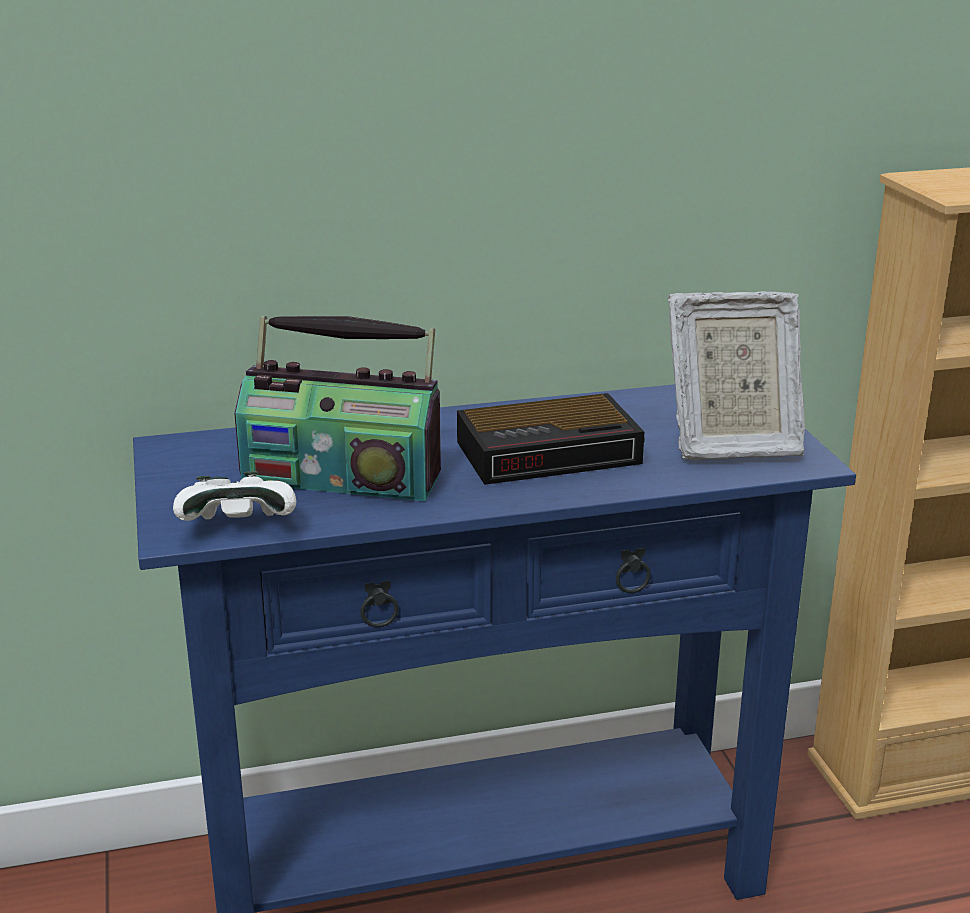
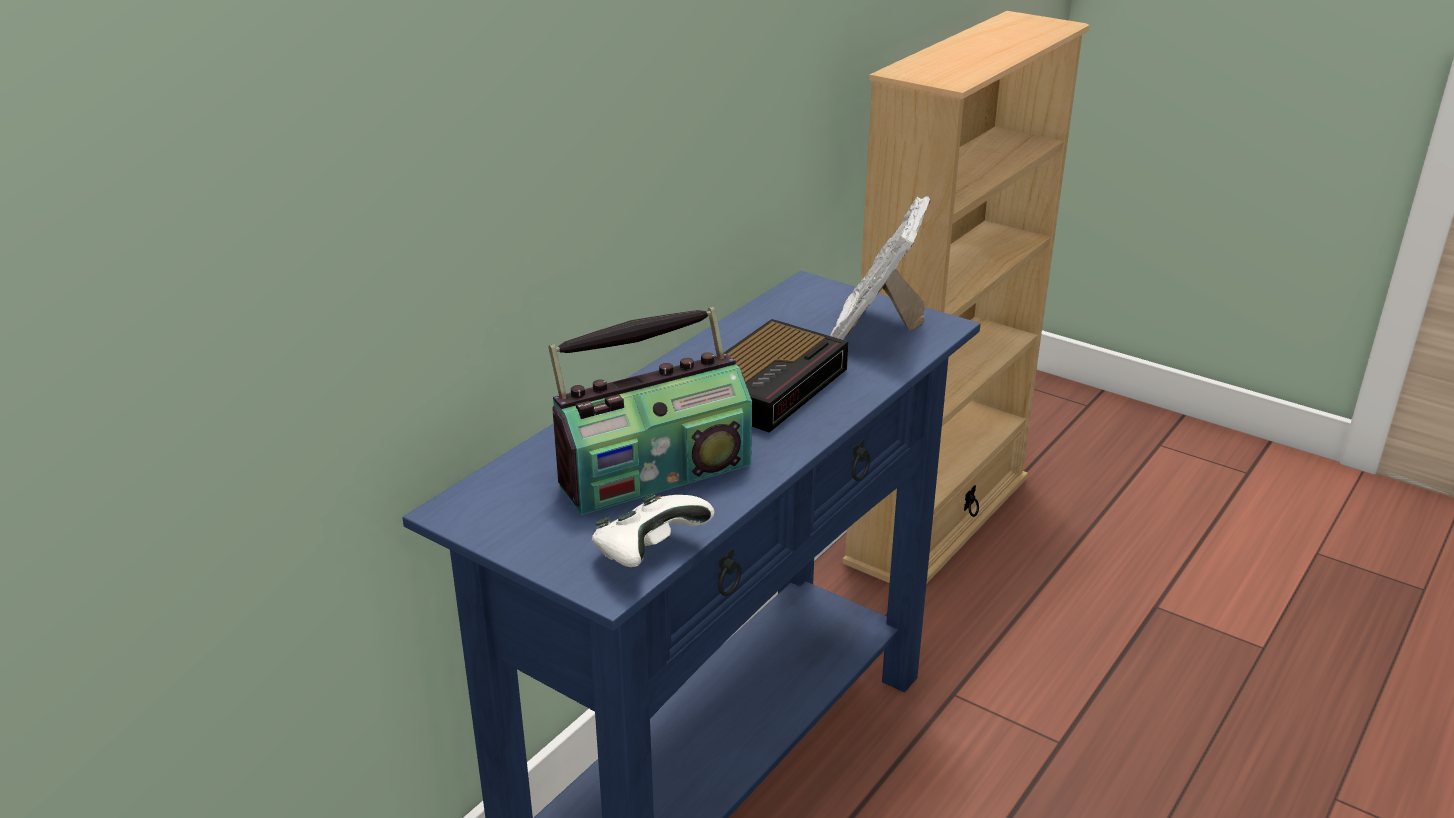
camera: 40 degrees left, 5 degrees up
picture frame [668,291,805,460] -> picture frame turned 150 degrees clockwise [830,196,931,340]

